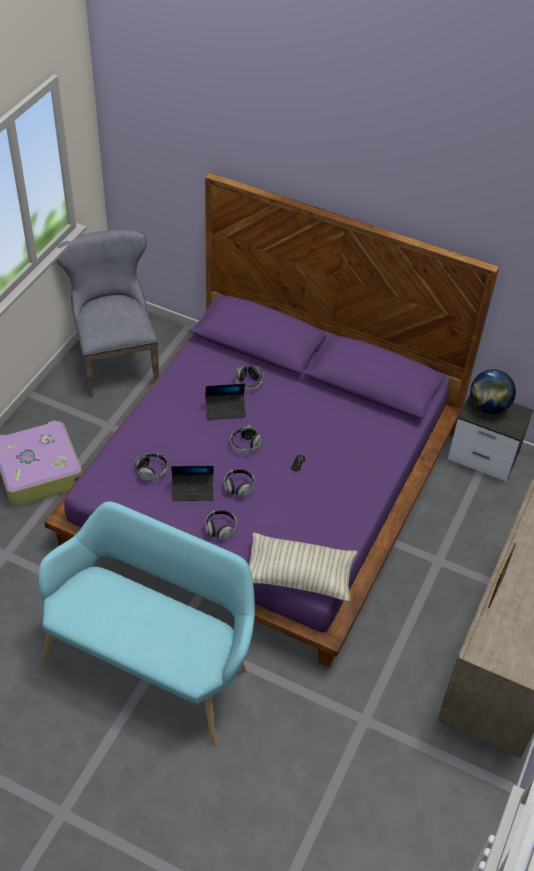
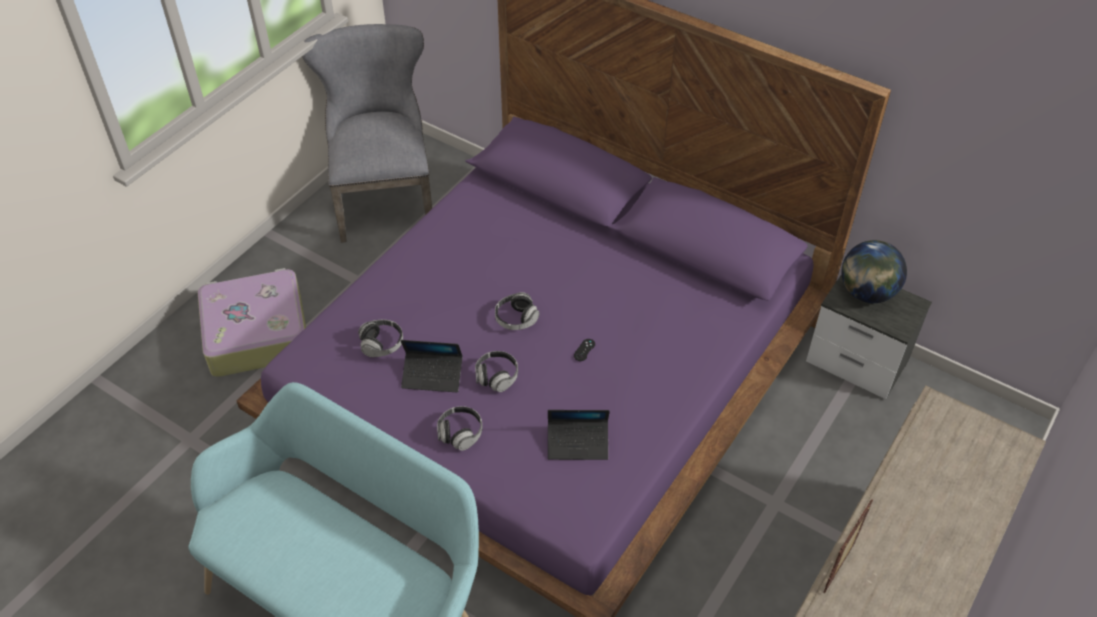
camera: 10 degrees right, 0 degrees up
laptop [205,383,246,420] -> laptop moved to [548,410,610,460]
headphones [235,365,263,390] -> none
pillow [249,532,358,602] -> none

